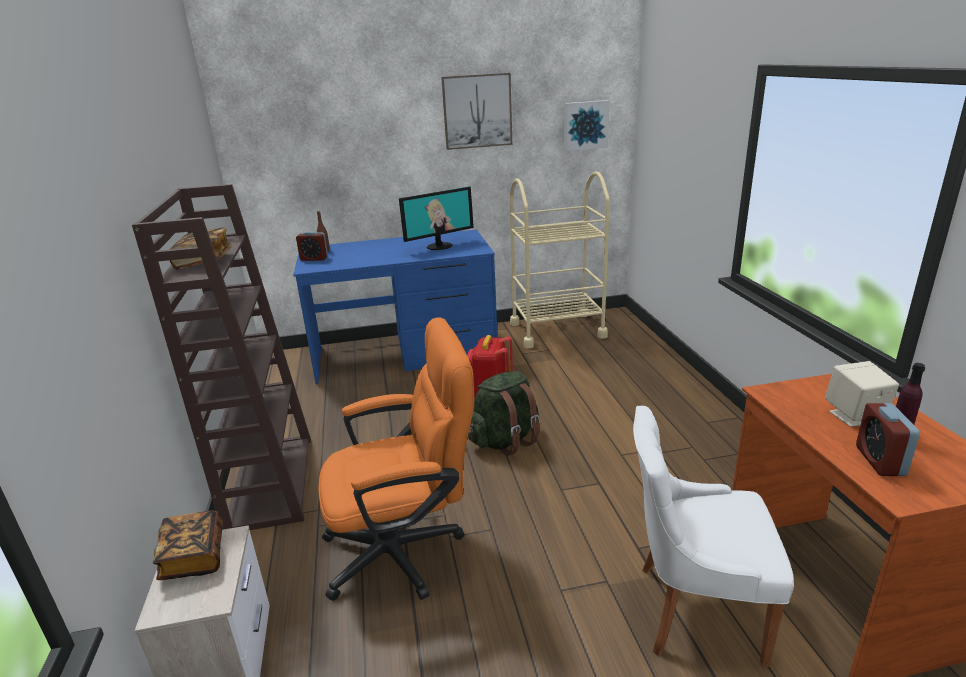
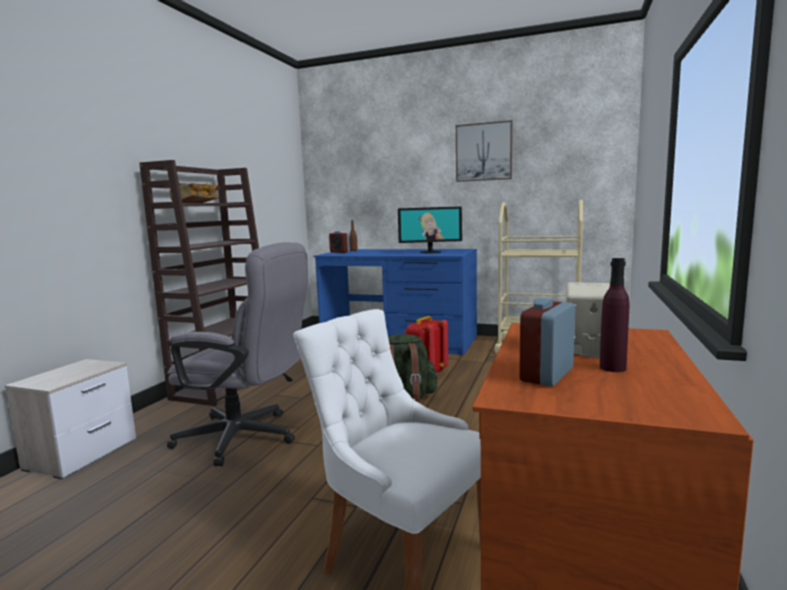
camera: 30 degrees right, 15 degrees down
book [153,510,223,580] -> none
orange office chair [319,317,474,601] -> grey office chair [167,242,308,467]
picture [564,100,610,151] -> none

